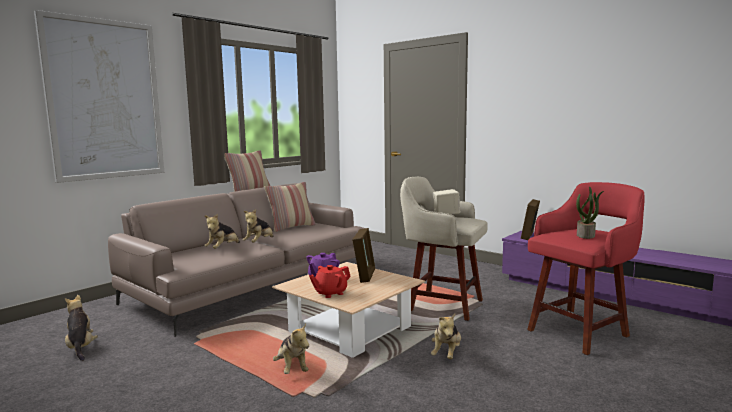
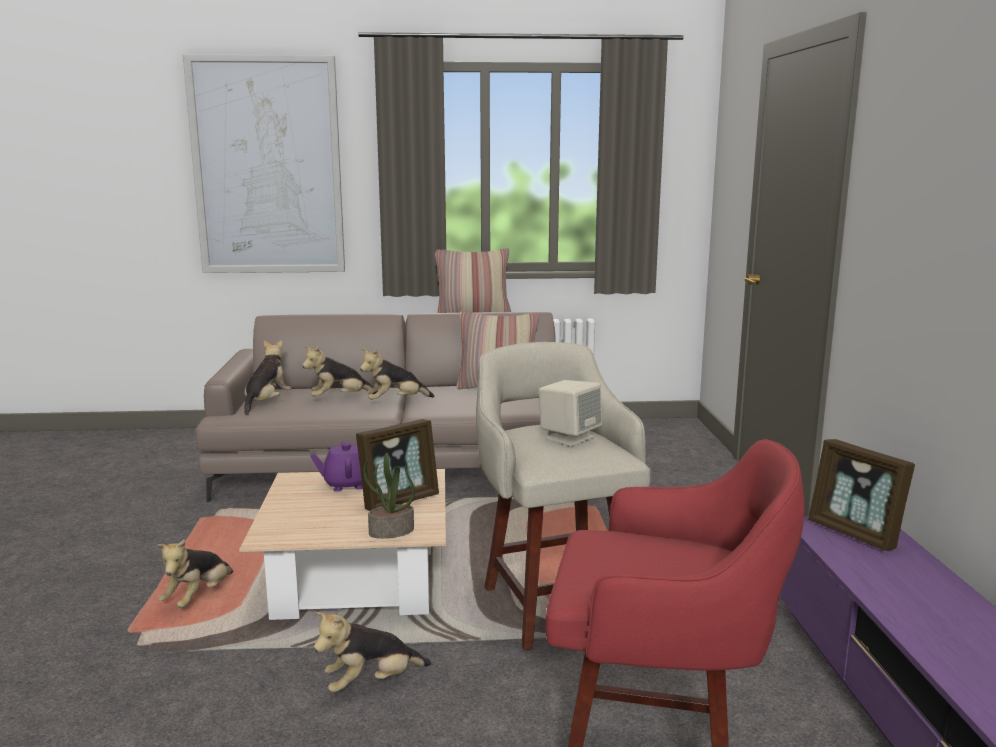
camera: 45 degrees right, 5 degrees up
plush toy [65,295,98,361] -> plush toy moved to [244,340,291,415]
red teapot [309,265,351,298] -> none
picture frame [521,199,540,240] -> picture frame turned 105 degrees counterclockwise [808,439,915,551]
potted plant [576,187,604,239] -> potted plant moved to [364,453,415,539]

